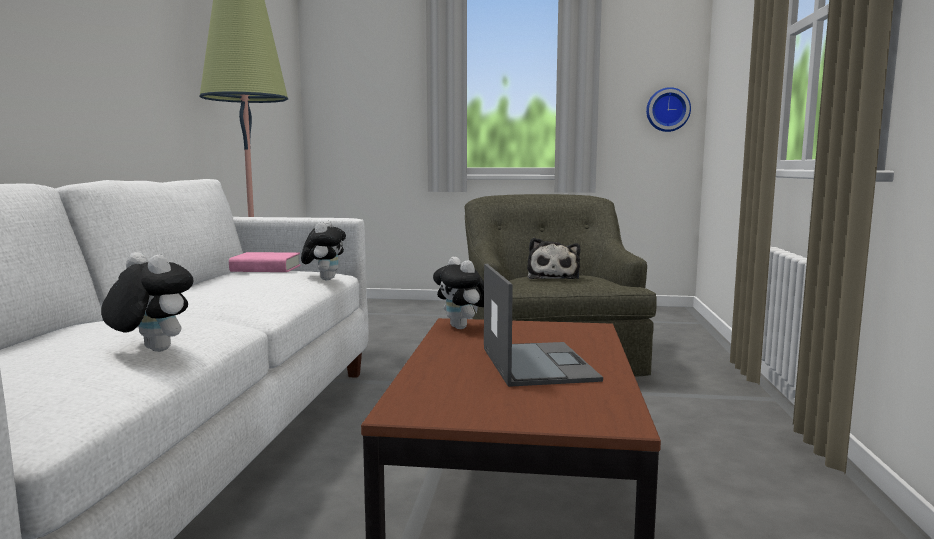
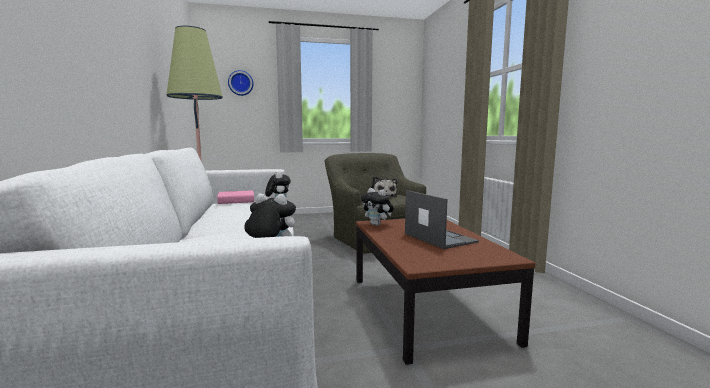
camera: 20 degrees left, 0 degrees up
wall clock [646,87,691,132] -> wall clock moved to [228,70,254,96]

